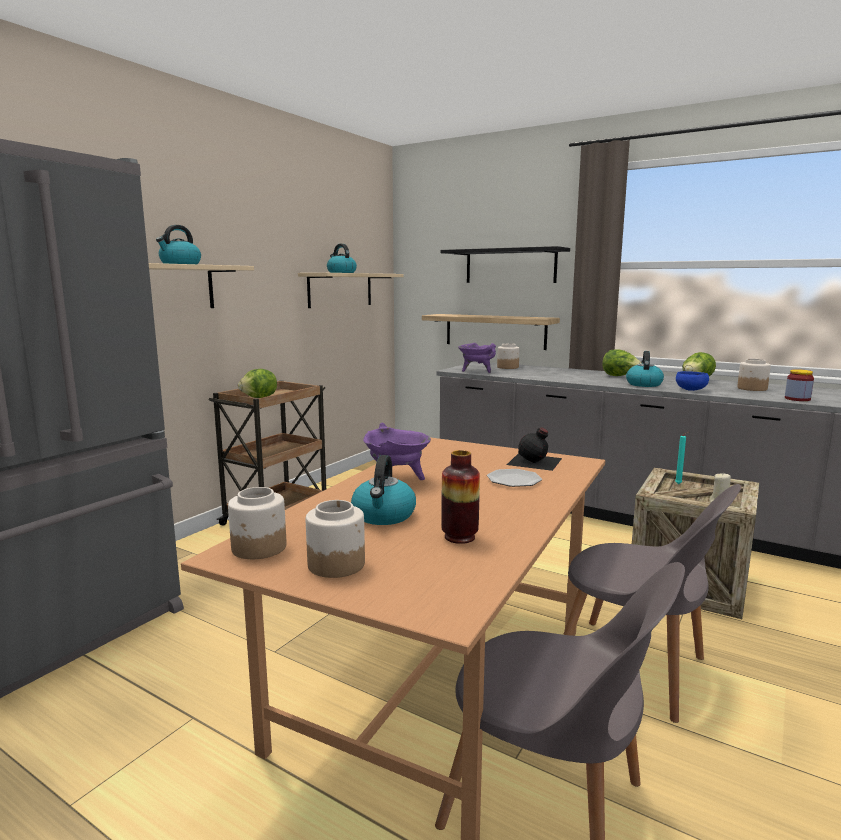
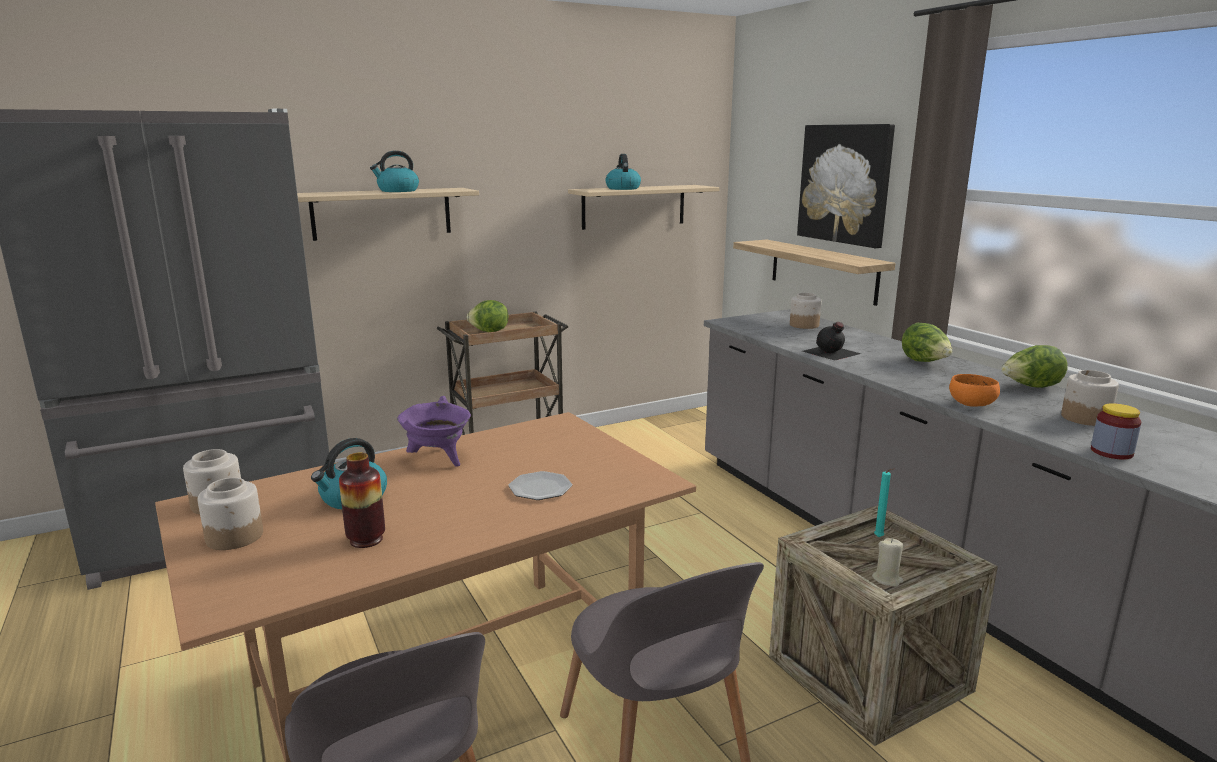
camera: 30 degrees right, 5 degrees up
black shelf [441,246,570,283] -> picture [797,124,895,248]
purple cooking pot [458,343,496,373] -> none
black bottle [507,427,562,471] -> black bottle moved to [802,322,861,361]
kettle [626,351,664,387] -> none
blue bowl [676,371,709,391] -> orange bowl [949,374,1000,407]

